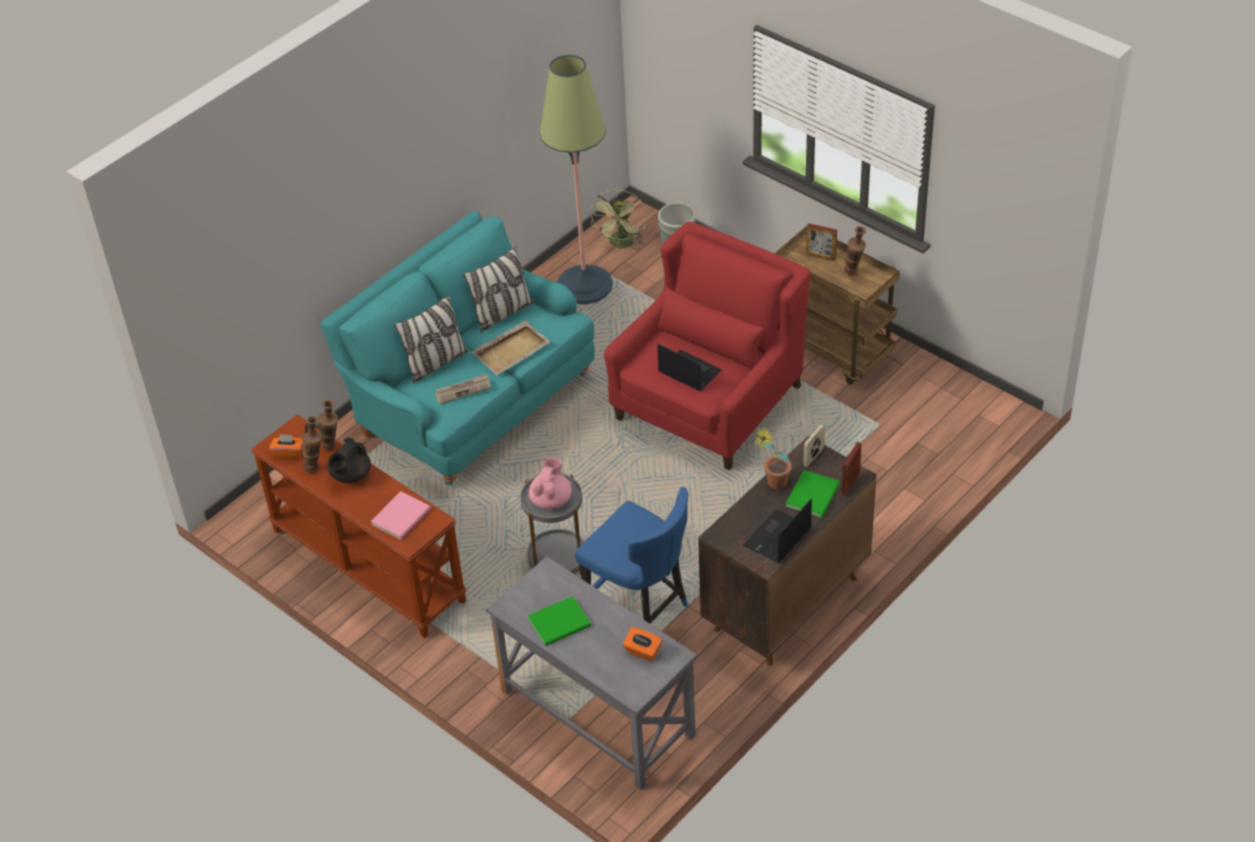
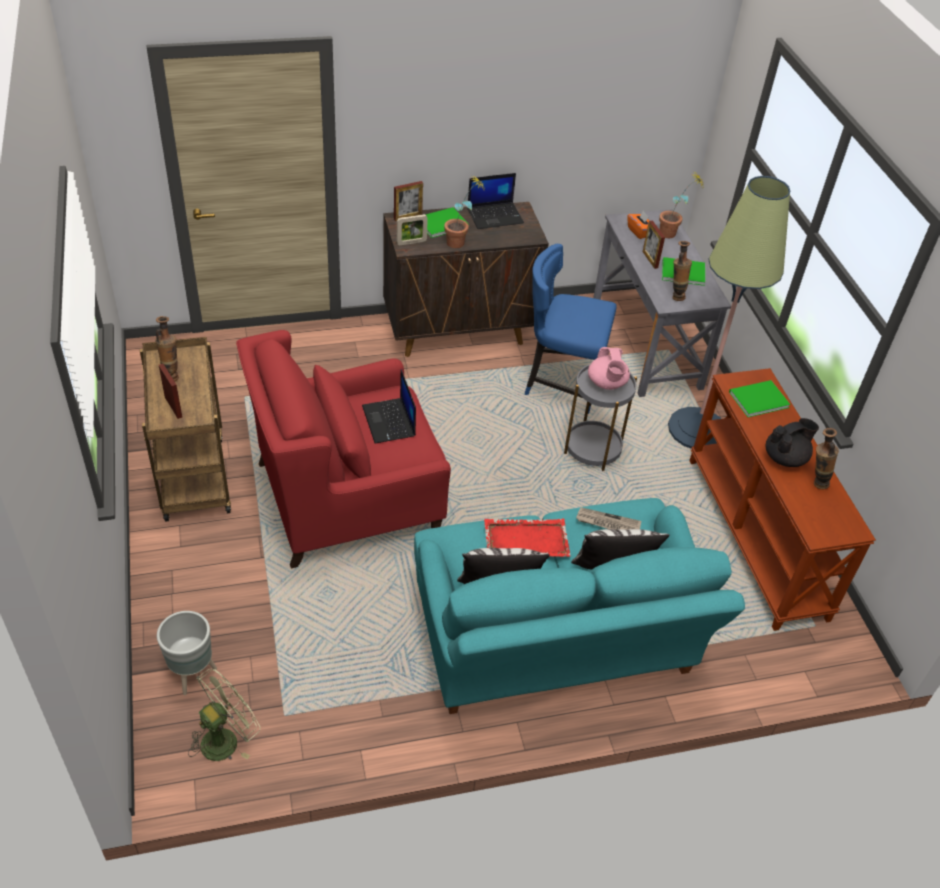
camera: 150 degrees left, 0 degrees up
orange tissue box [269,434,303,460] -> none
vase [318,400,338,451] -> vase moved to [672,241,692,301]
pink book [371,491,431,540] -> green book [729,380,790,417]
beige tray [471,321,551,375] -> red tray [484,518,571,557]
pink teapot [529,458,572,509] -> pink teapot turned 60 degrees counterclockwise [588,347,630,390]
floor lamp [540,55,613,304] -> floor lamp moved to [668,176,790,449]
blue chair [575,487,688,624] -> blue chair turned 60 degrees counterclockwise [525,244,617,414]
none -> picture frame [643,221,665,269]
none -> potted plant [659,174,704,238]

